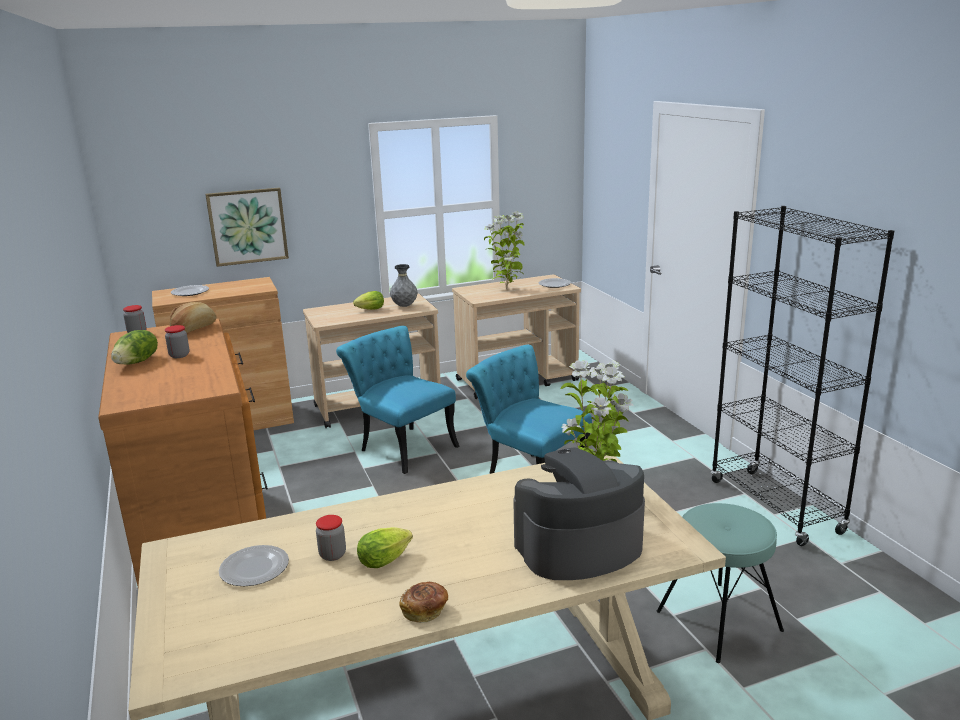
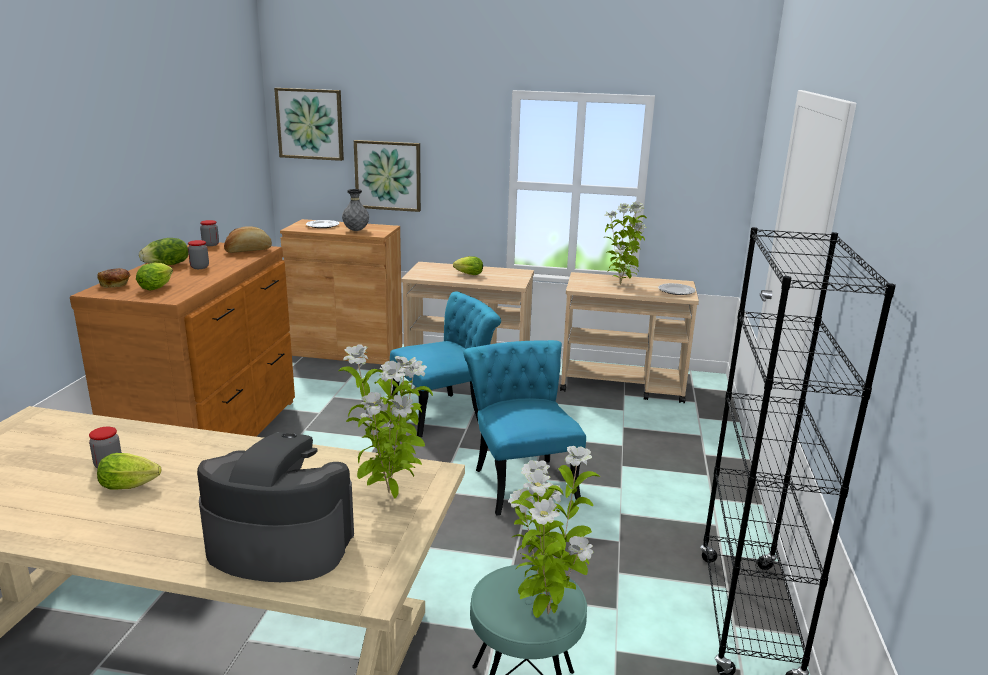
camera: 30 degrees right, 0 degrees up
plate [219,545,289,586] -> none
turquoise chair [336,326,460,474] -> turquoise chair turned 75 degrees clockwise [390,291,501,437]
grey vase [390,264,417,307] -> grey vase moved to [342,189,369,231]
bread [399,582,448,623] -> bread moved to [97,268,131,288]
none -> lettuce [136,263,173,291]
none -> picture [274,88,344,161]
none -> potted plant [508,446,600,618]

